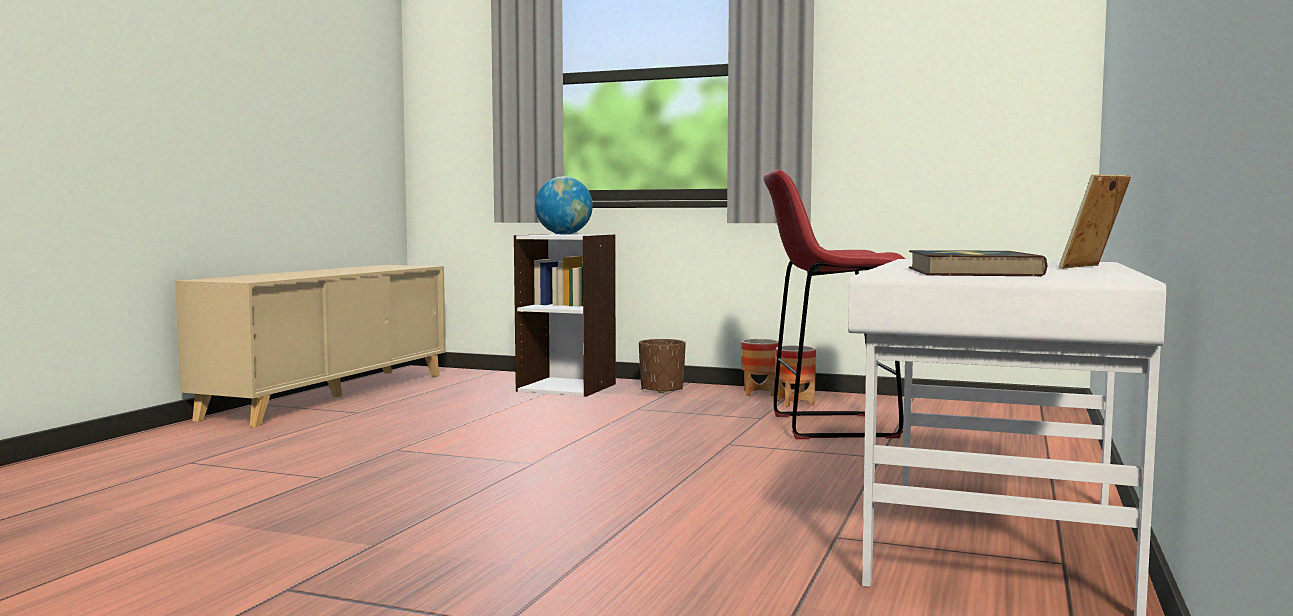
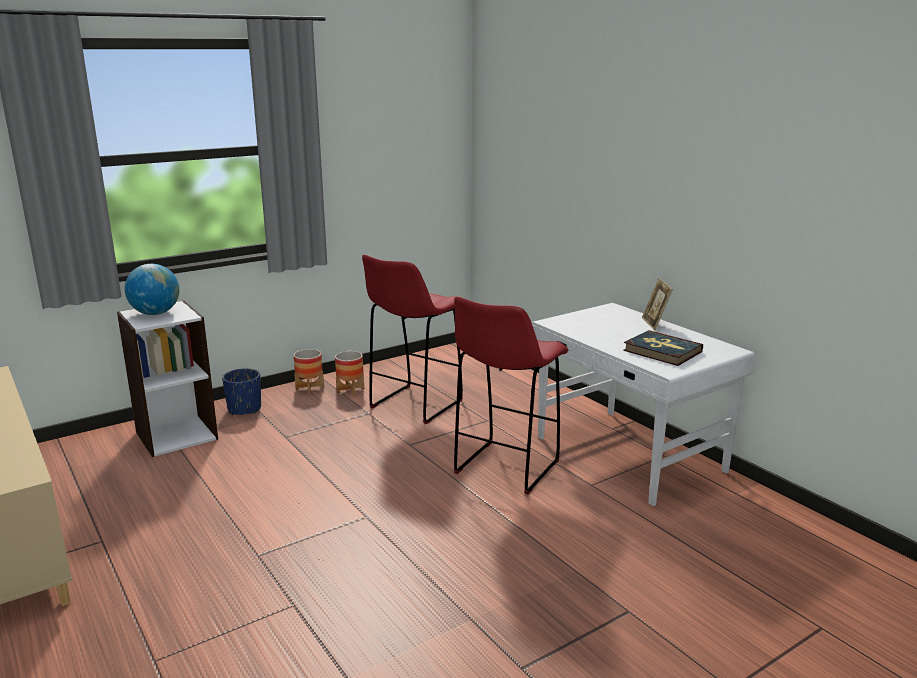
camera: 55 degrees left, 15 degrees up
brown planter [639,339,686,393] -> blue planter [222,368,261,415]
none -> red stool [454,296,569,495]

